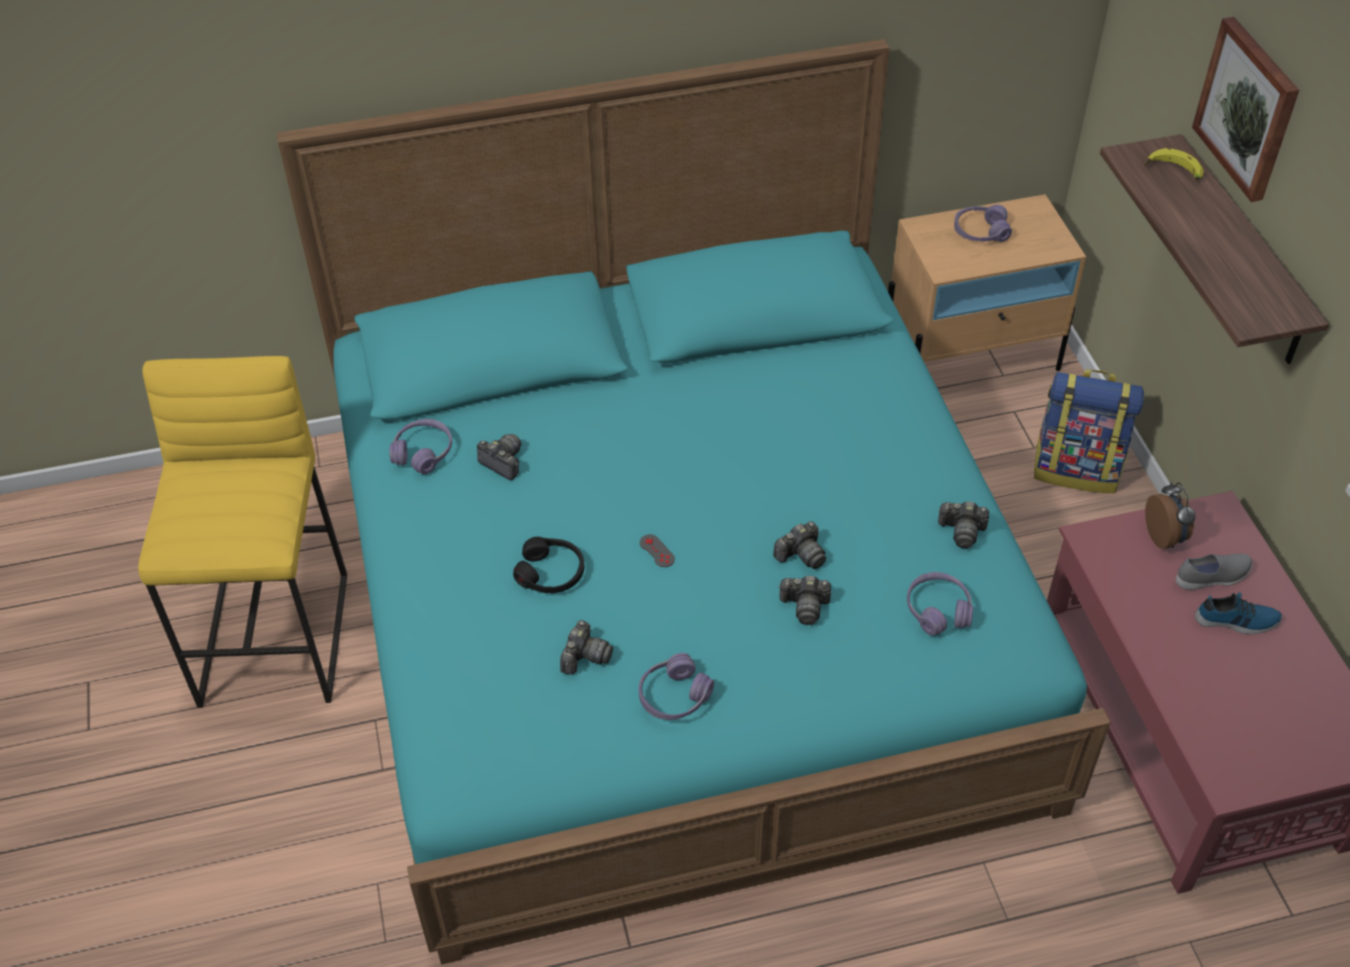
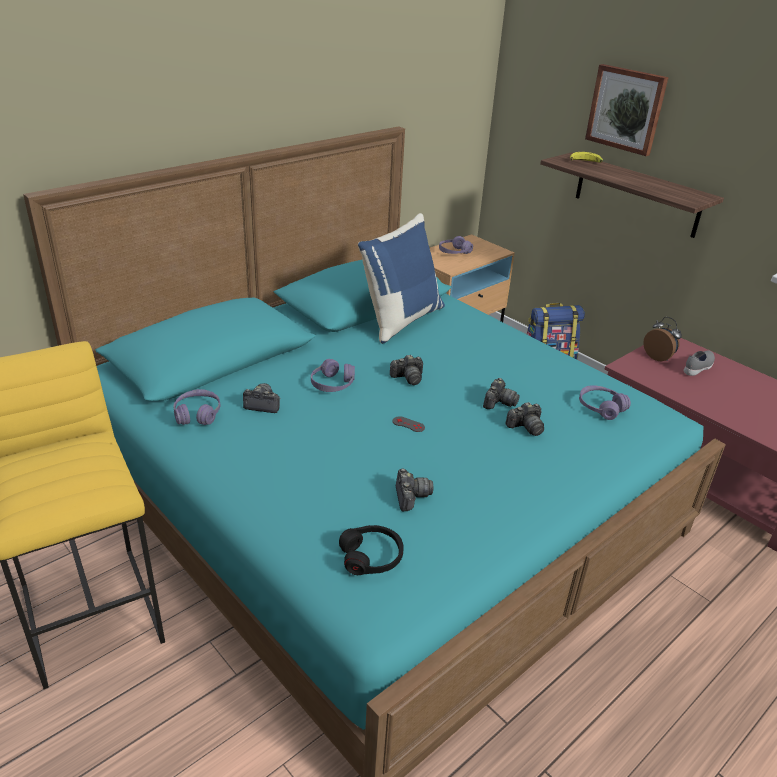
camera: 30 degrees left, 15 degrees down
black headphones [513,537,584,593] -> black headphones moved to [339,525,404,575]
purple headphones [639,653,714,720] -> purple headphones moved to [311,359,355,392]
camera [938,501,989,548] -> camera moved to [390,355,423,385]
shoe [1195,593,1282,634] -> none
none -> blue pillow [358,213,445,344]

